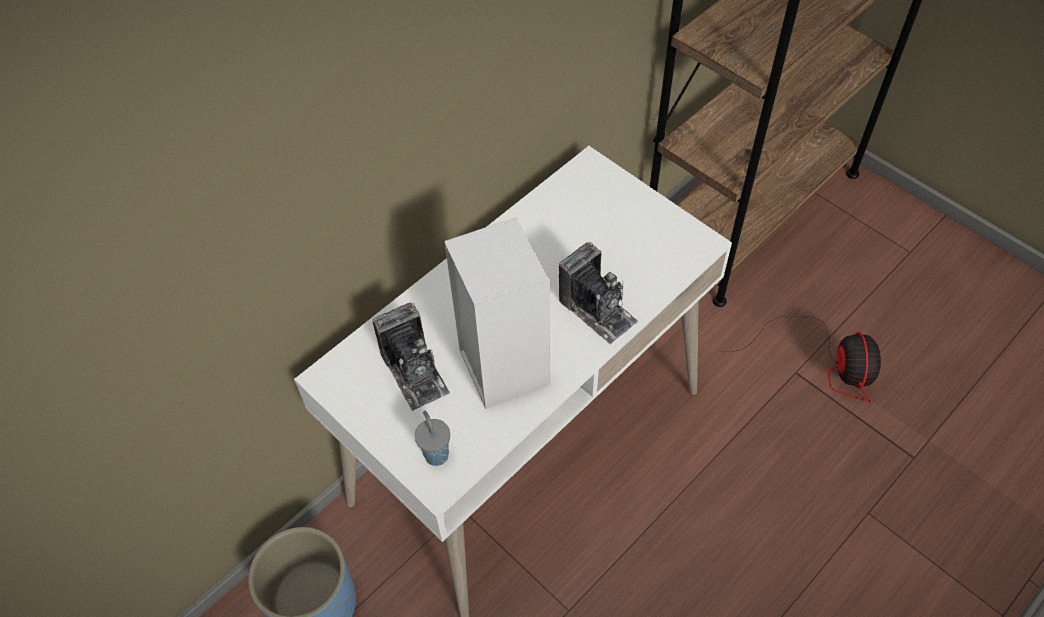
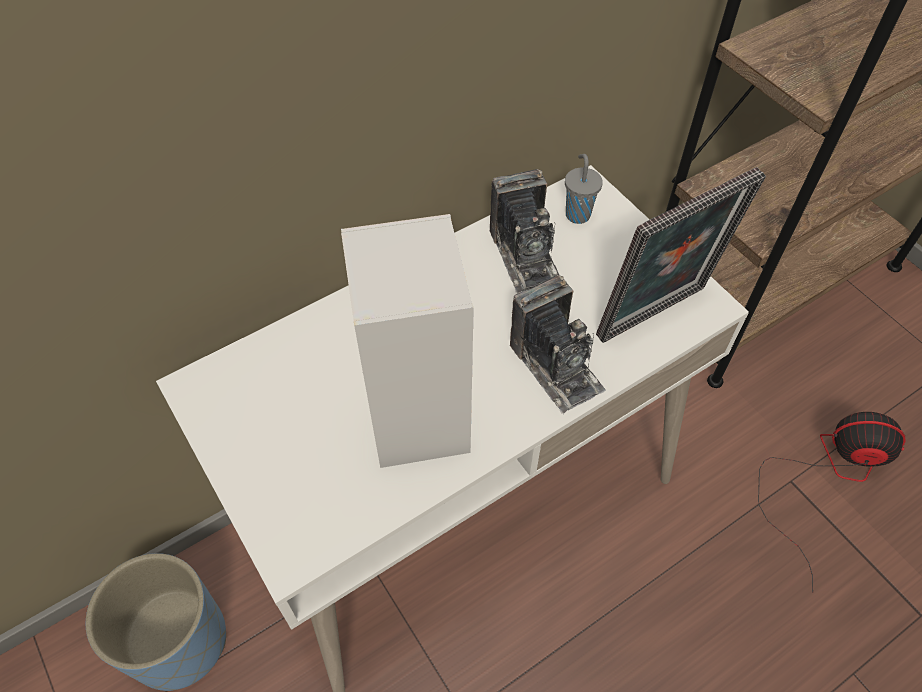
camera: 10 degrees right, 0 degrees up
camera [373,302,450,411] -> camera moved to [490,169,560,293]
grey cup [415,411,450,466] -> grey cup moved to [565,154,603,224]
fan [719,316,881,402] -> fan turned 90 degrees counterclockwise [758,412,906,593]
none -> picture frame [596,167,766,343]

